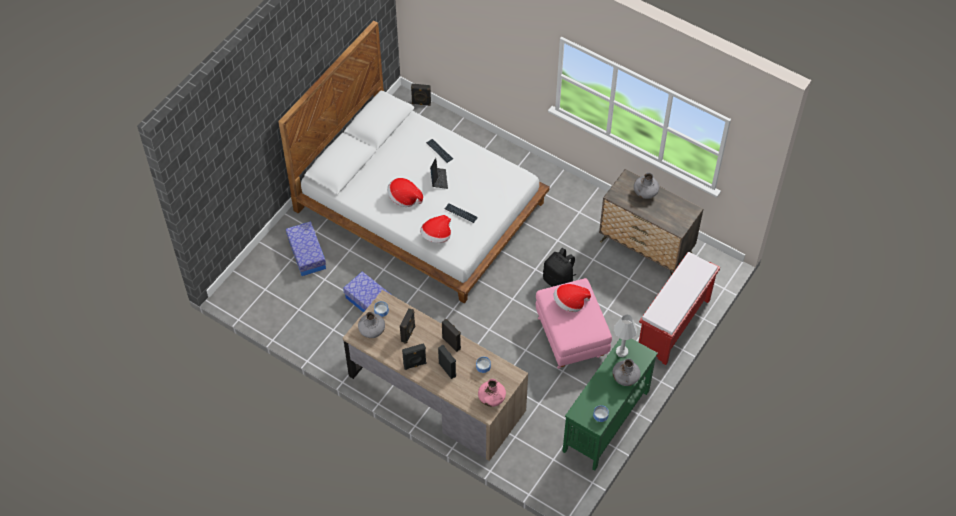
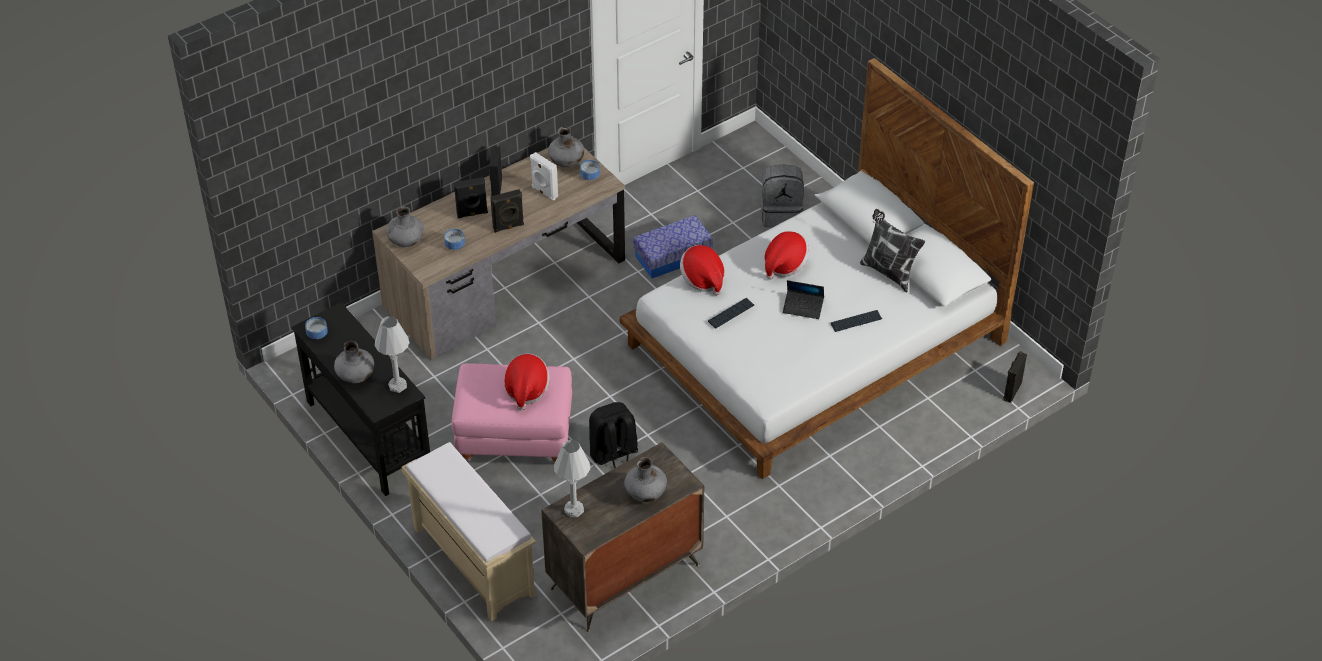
camera: 110 degrees right, 10 degrees down
storage box [286,221,326,276] -> grey backpack [761,164,804,228]
black speaker [400,308,415,344] -> white speaker [530,152,558,201]
pink vase [478,379,506,407] -> grey vase [386,206,424,247]
green console table [562,339,658,470] -> black console table [292,302,430,496]
red bench [639,252,720,365] -> beige bench [401,442,536,621]
none -> white table lamp [554,440,590,517]
none -> pillow [860,209,925,293]

